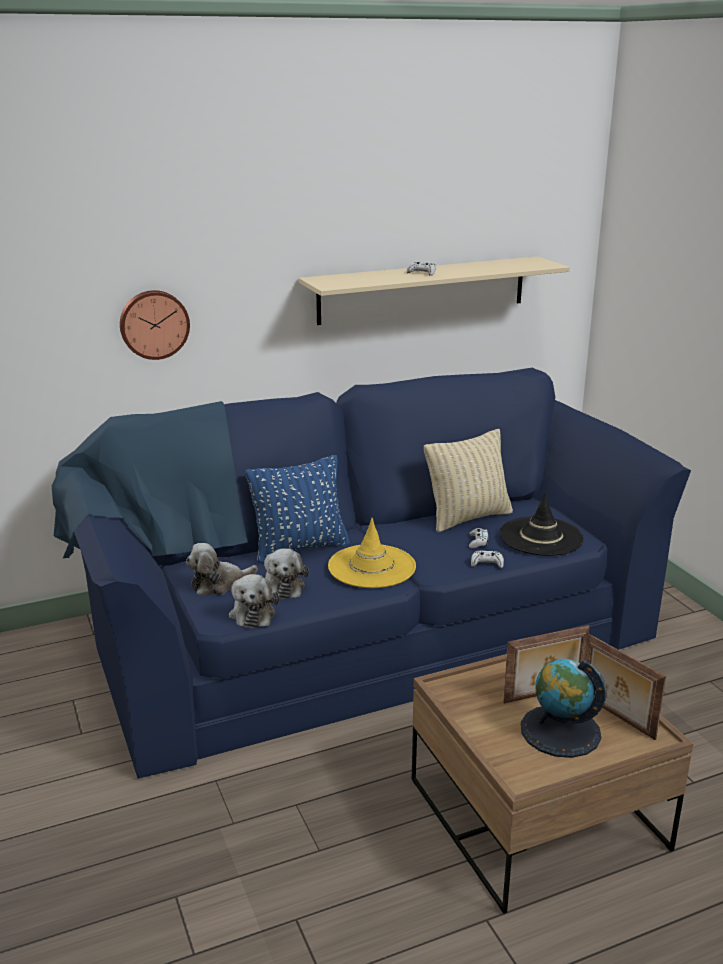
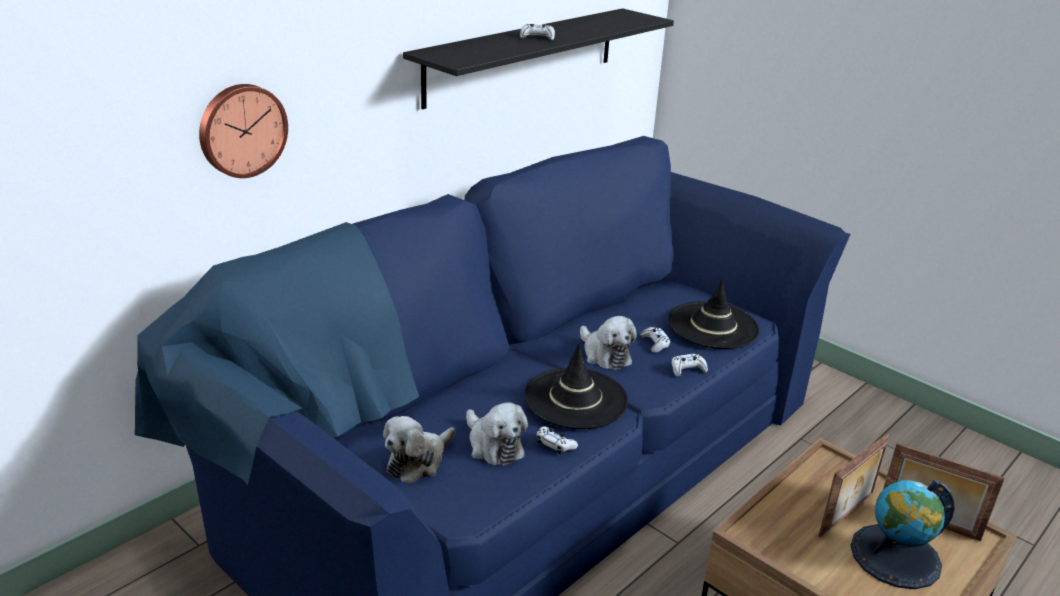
camera: 25 degrees left, 5 degrees up
plush toy [229,574,279,628] -> plush toy moved to [580,316,637,370]
blue pillow [245,455,350,563] -> none
beige shelf [299,256,570,325] -> black shelf [403,8,674,109]
yellow hat [328,518,416,588] -> black hat [524,343,628,429]
beige pillow [424,429,513,532] -> none
none -> white game controller [537,426,578,454]

